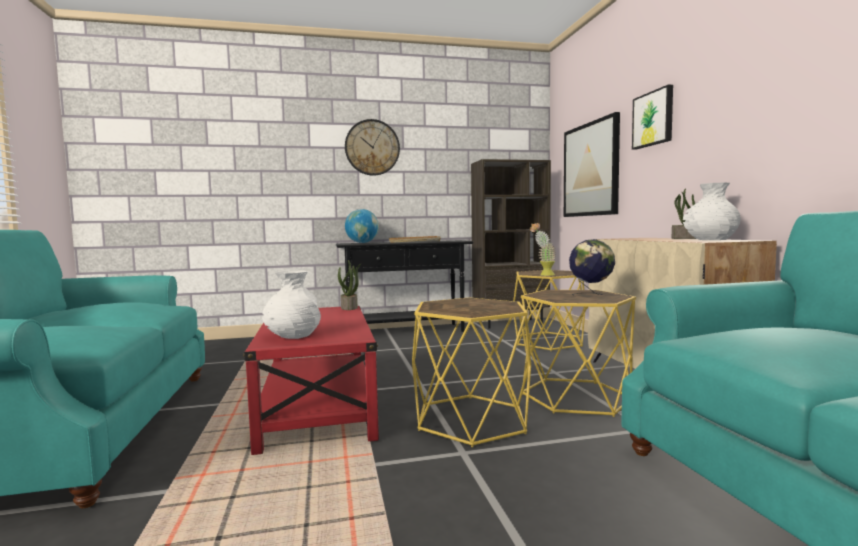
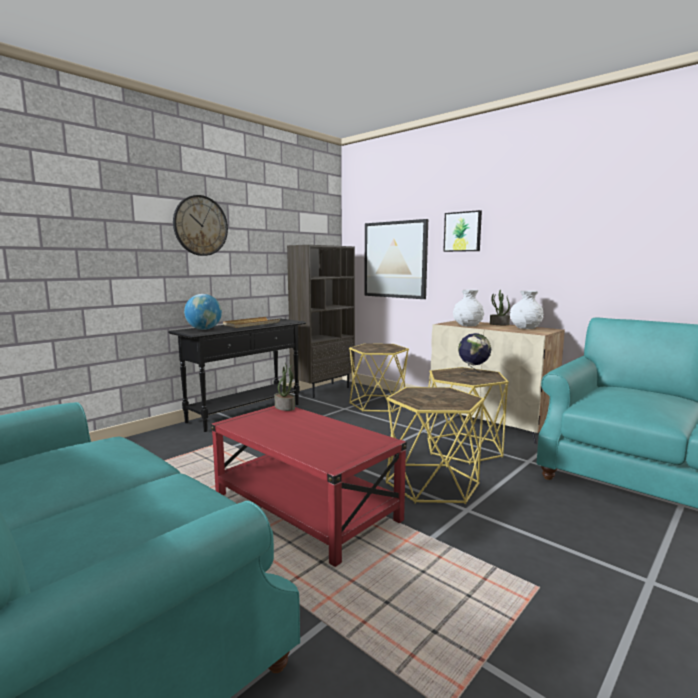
camera: 35 degrees left, 5 degrees up
white vase [262,271,321,339] -> white vase moved to [453,290,484,326]
potted plant [530,223,556,276] -> none

